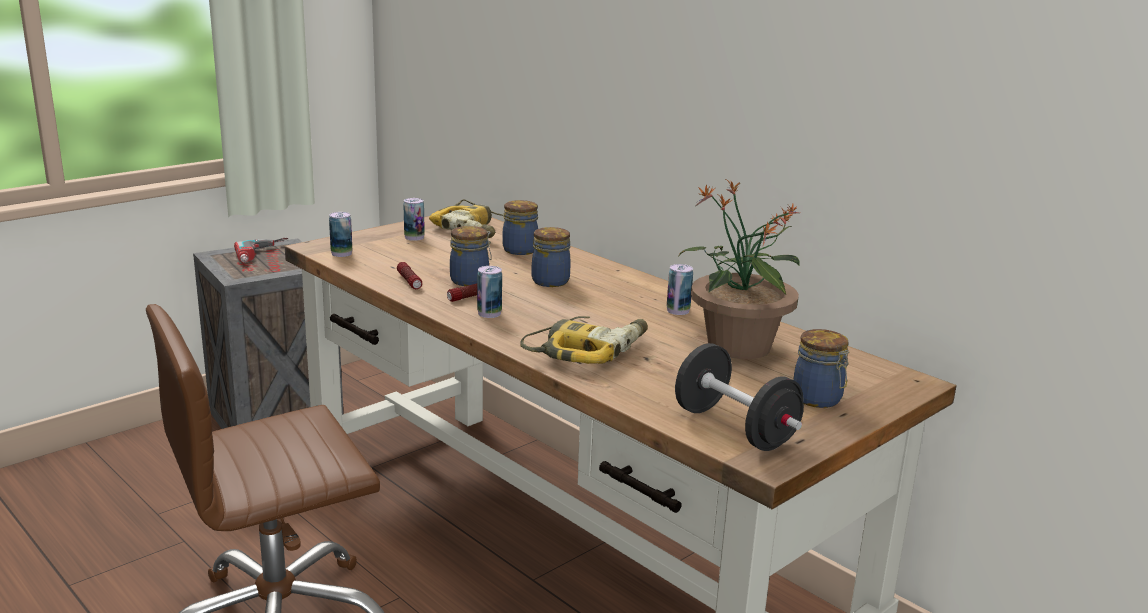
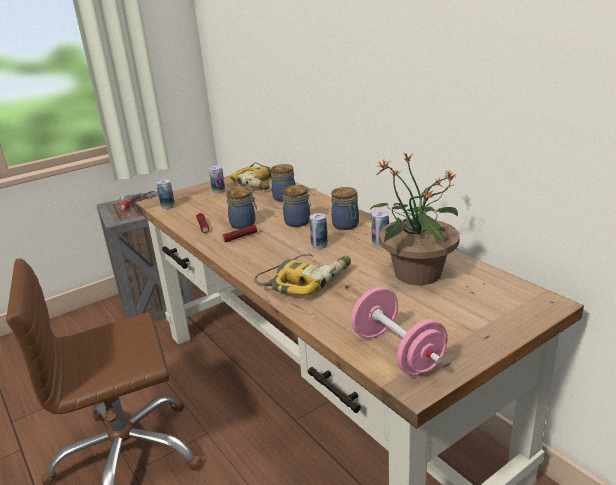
camera: 10 degrees right, 5 degrees up
can [477,266,502,318] -> can moved to [309,213,328,249]
black dumbbell [675,343,804,451] -> pink dumbbell [351,287,448,376]
jar [793,329,849,408] -> jar moved to [331,187,359,230]

